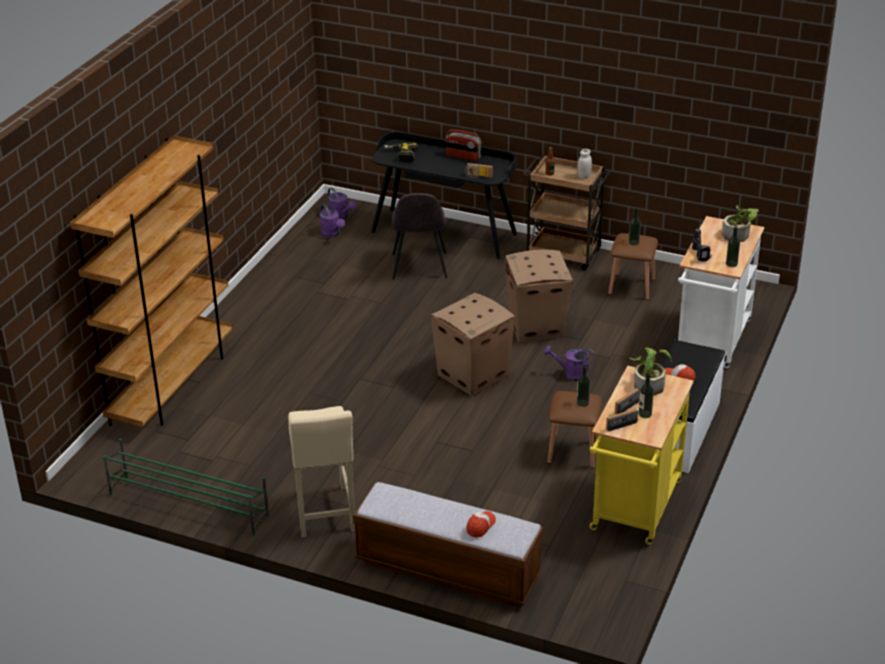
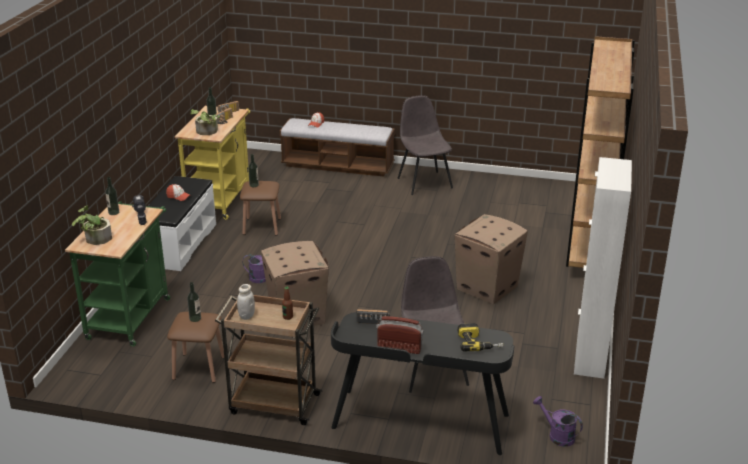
camera: 170 degrees right, 5 degrees down
green shoe rack [103,438,269,536] -> none
beige stool [288,406,355,538] -> grey chair [397,95,453,195]
purple watering can [320,204,345,237] -> none
cardboard box [431,293,515,396] -> cardboard box moved to [454,214,528,305]
white cart [678,216,764,368] -> green cart [65,201,170,347]
none -> white cabinet [574,157,632,379]

